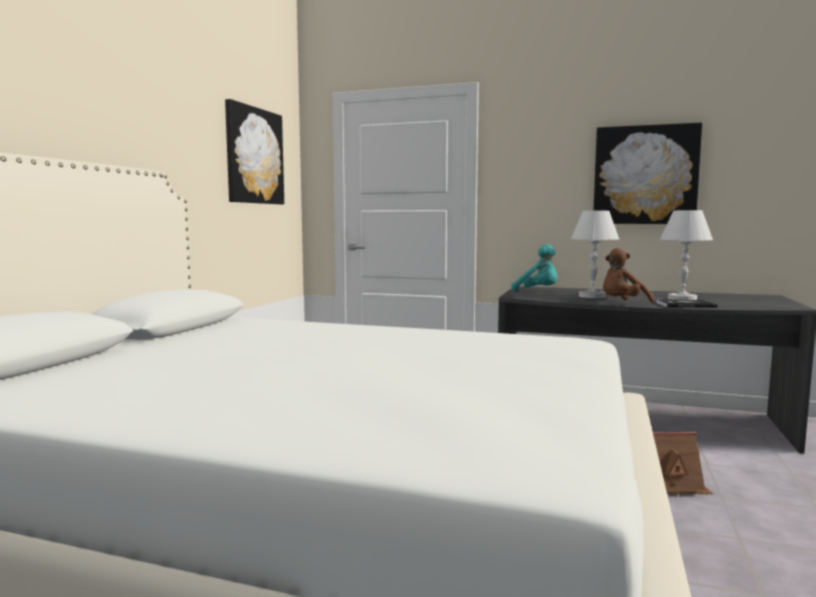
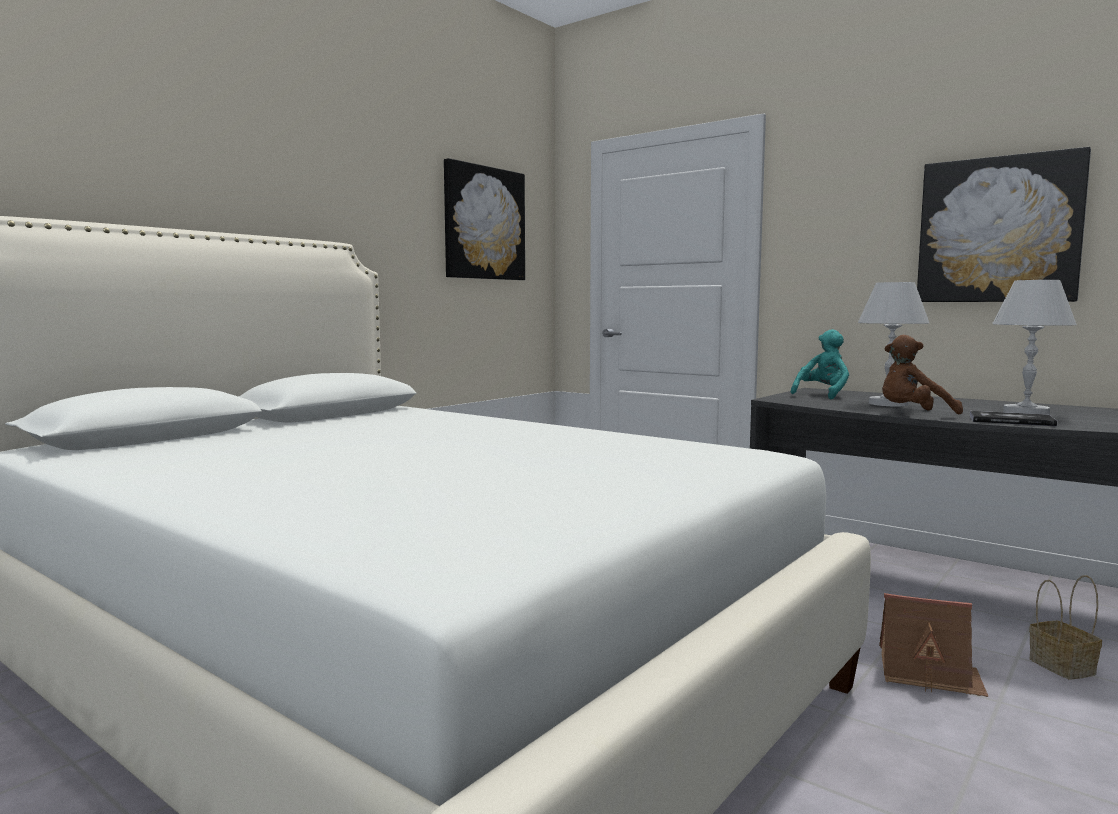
camera: 20 degrees right, 0 degrees up
turquoise plush toy [511,244,557,292] -> turquoise plush toy turned 105 degrees counterclockwise [790,329,849,399]
none -> basket [1029,575,1102,680]

